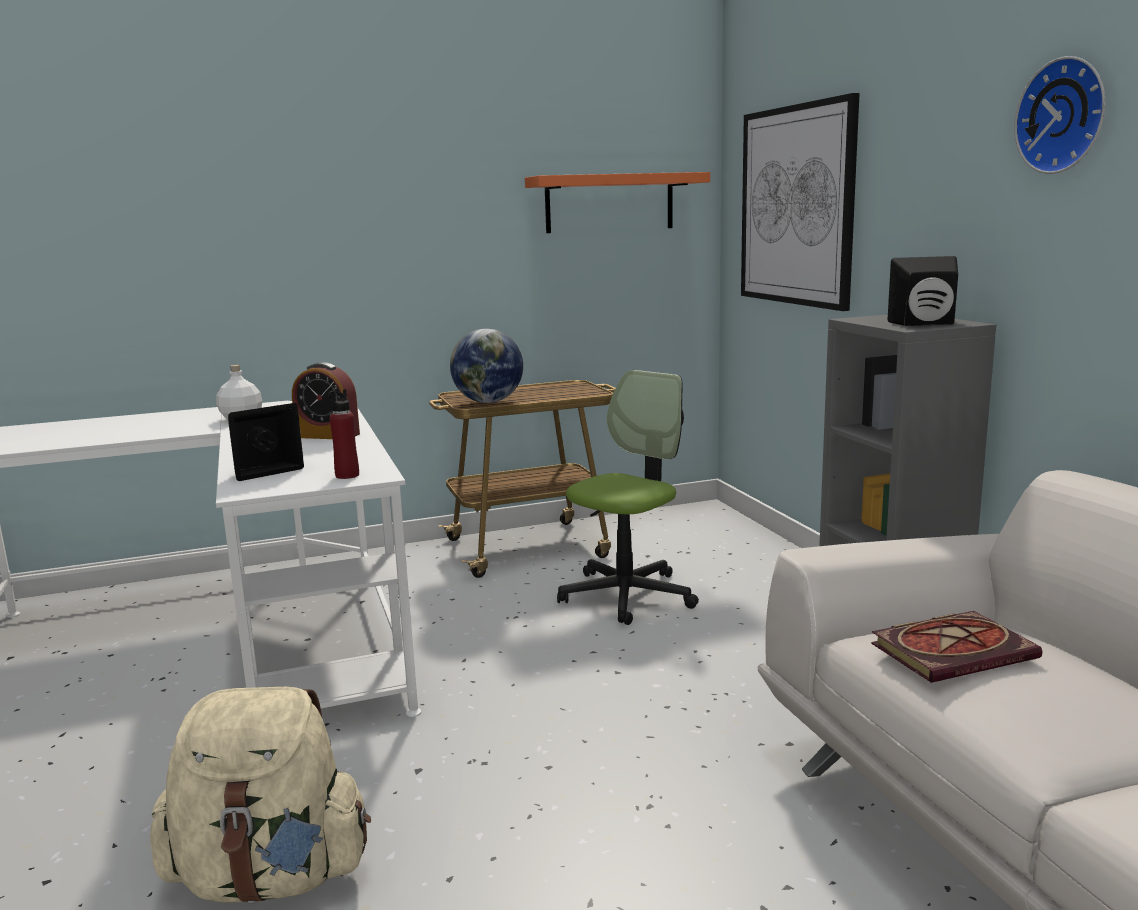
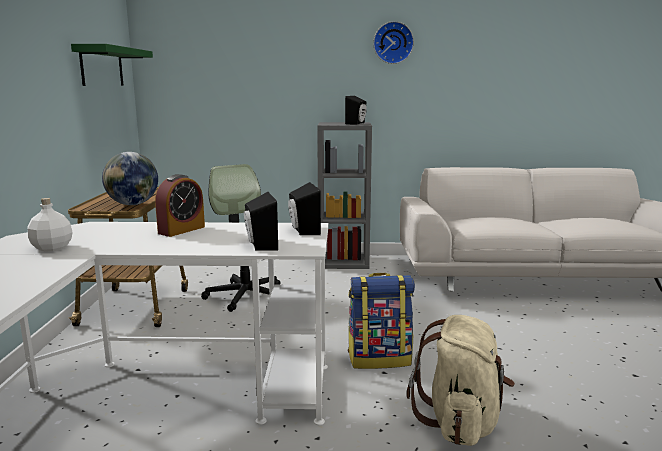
camera: 70 degrees left, 0 degrees up
red bottle [328,389,359,479] -> black speaker [288,182,321,235]
orange shelf [525,172,710,233] -> green shelf [71,44,153,86]
picture [741,93,860,311] -> none
book [871,611,1042,683] -> none
none -> backpack [348,273,415,369]

